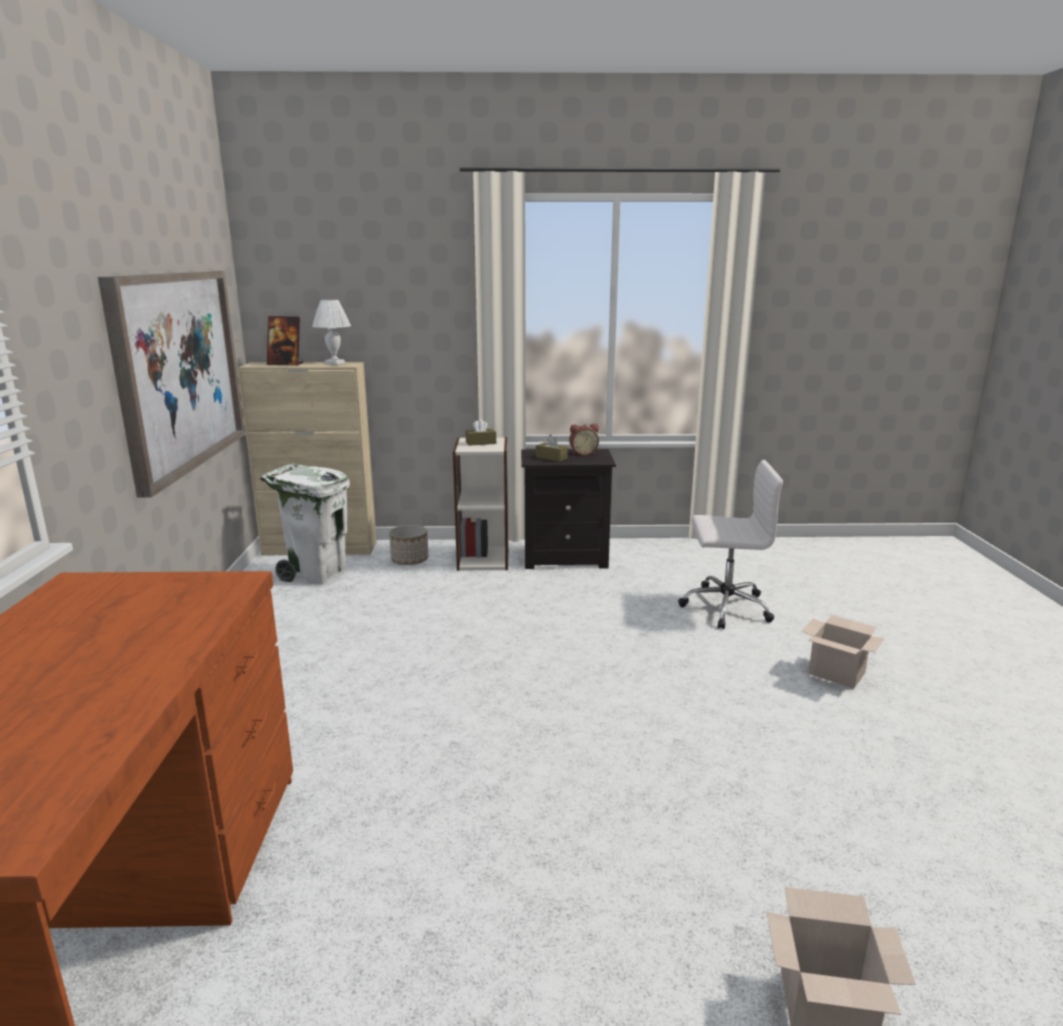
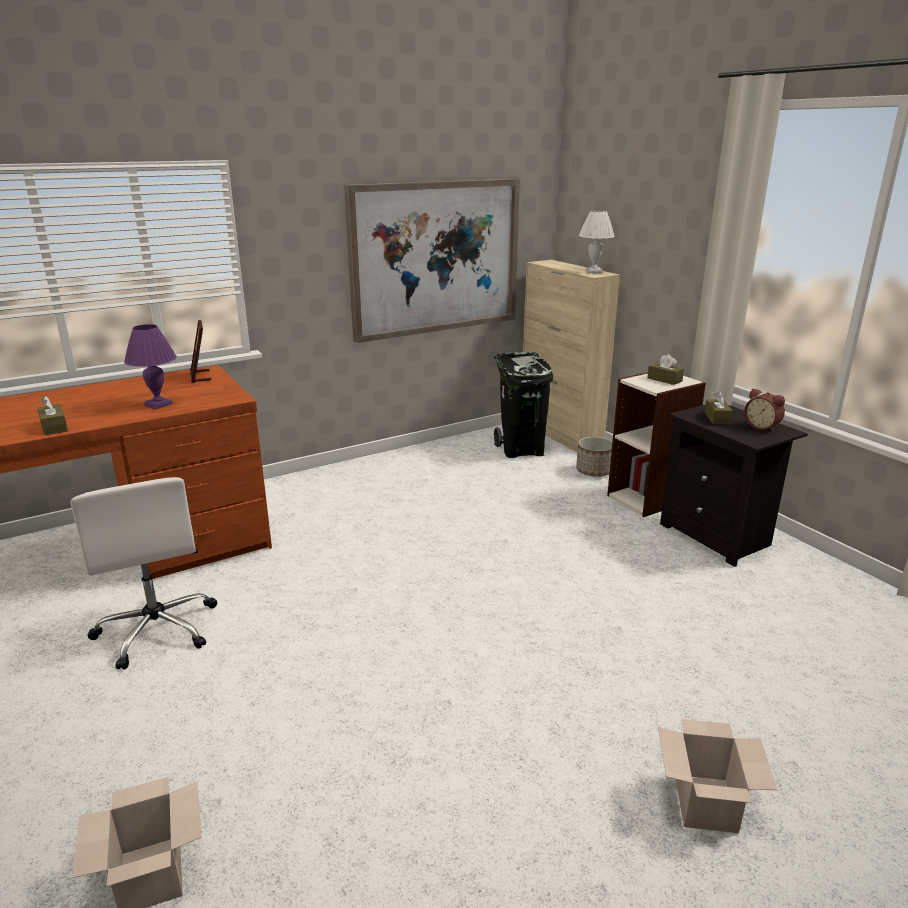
camera: 60 degrees right, 5 degrees up
white trash can [260,464,350,584] -> black trash can [494,352,553,458]
picture frame [267,316,303,366] -> picture frame moved to [190,320,211,383]
white office chair [678,460,783,629] -> white office chair moved to [70,477,217,670]
none -> brown tissue box [37,396,68,435]
none -> purple table lamp [124,324,177,409]

